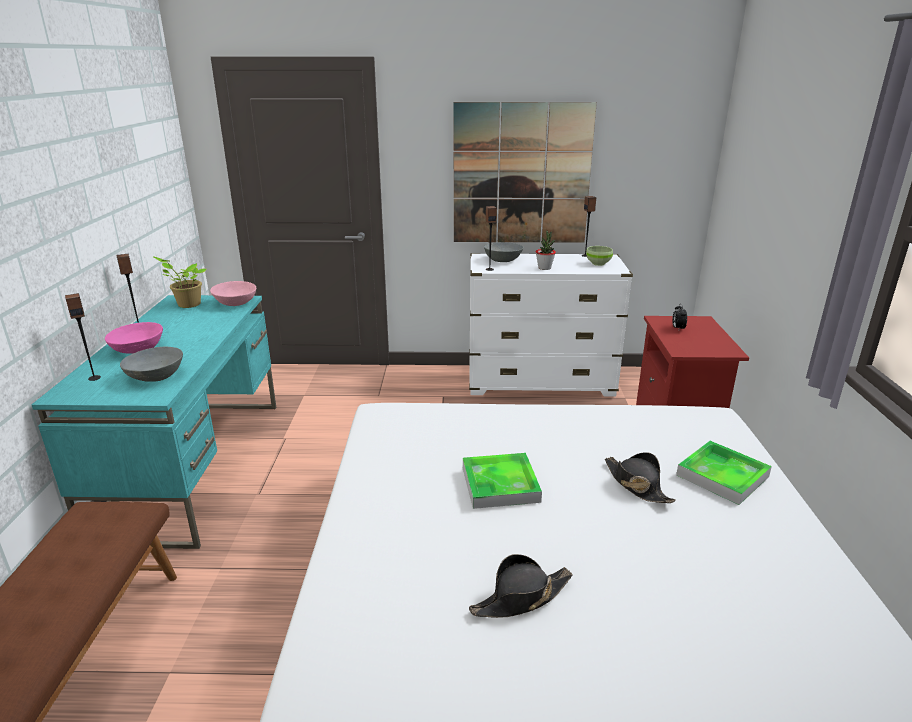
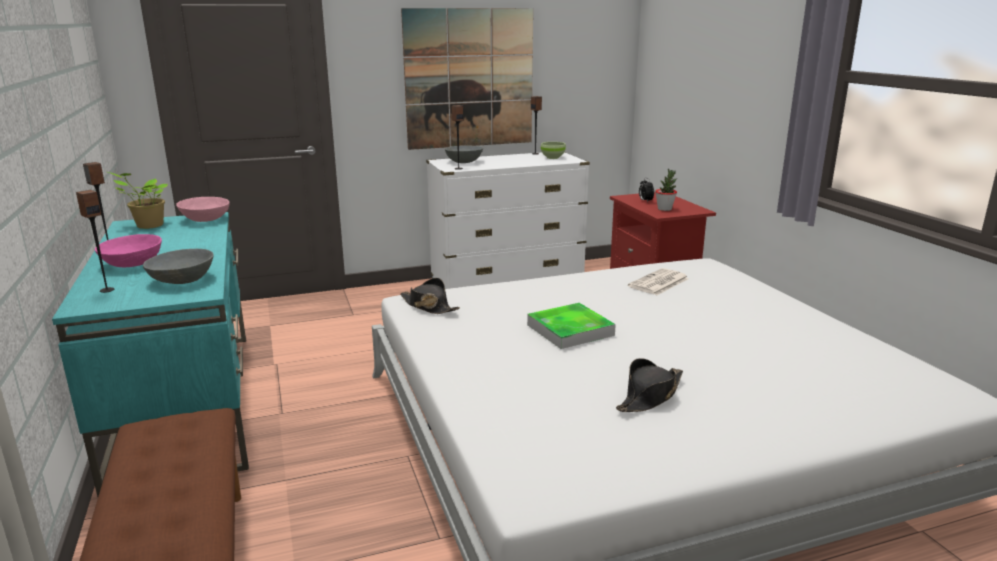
camera: 20 degrees left, 5 degrees down
potted plant [536,230,556,270] -> potted plant moved to [655,169,677,211]
black hat [605,452,676,503] -> black hat moved to [400,278,460,314]
tray [676,441,772,505] -> none
none -> newspaper [628,268,689,295]

